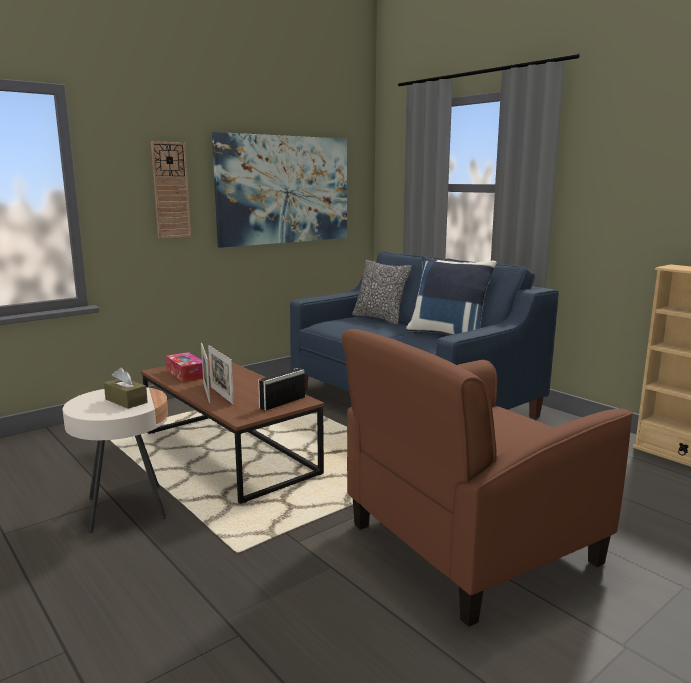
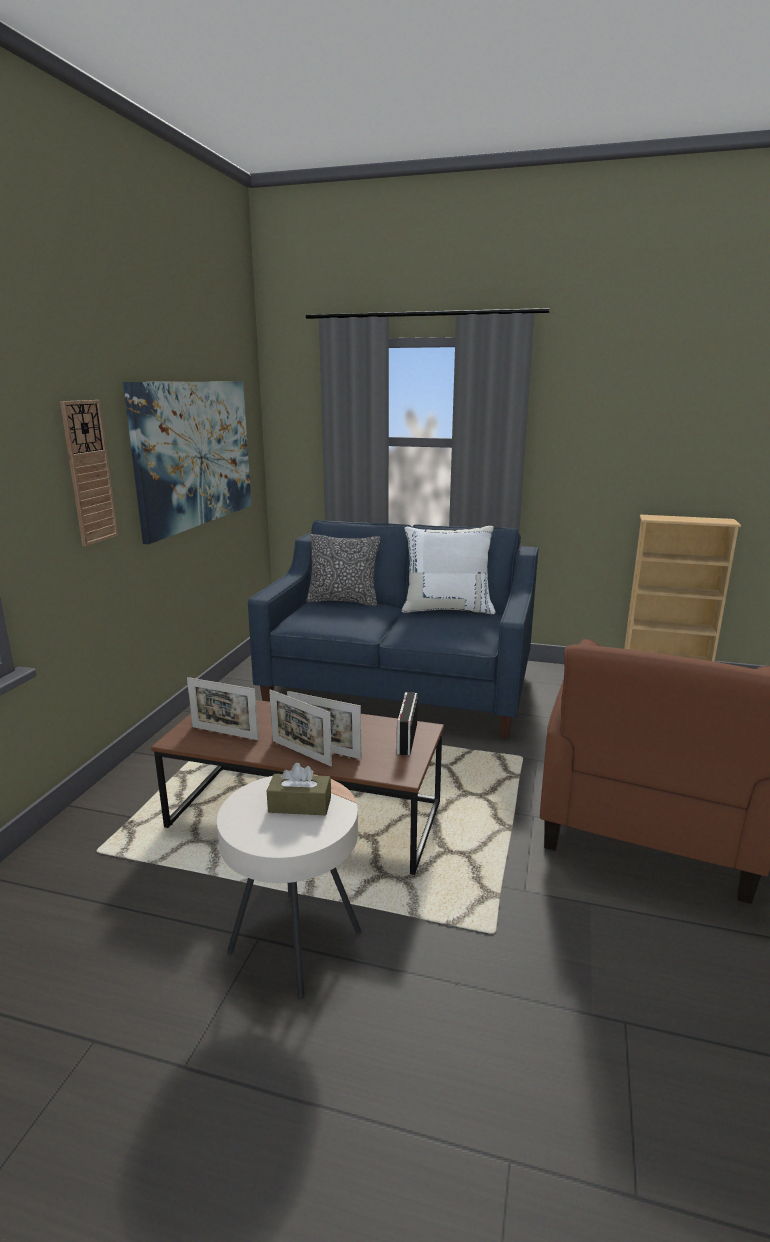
camera: 35 degrees left, 5 degrees up
tissue box [166,352,203,382] -> picture frame [187,677,259,740]
blue pillow [406,256,497,335] -> white pillow [402,526,496,614]

